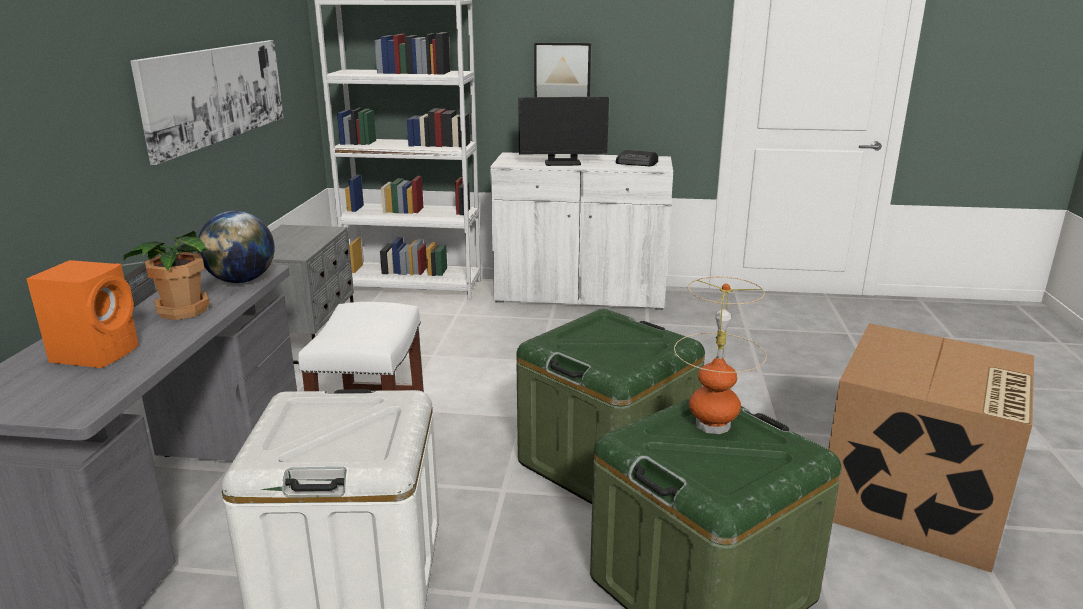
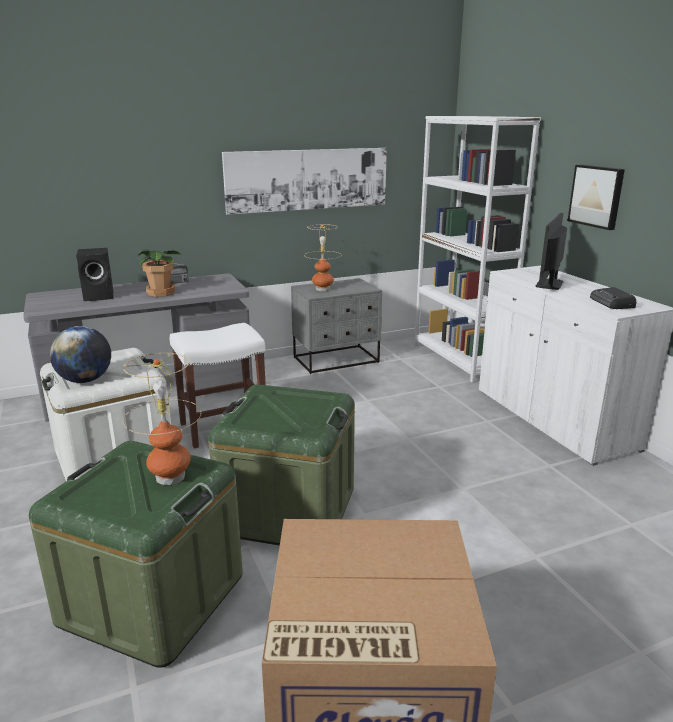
camera: 60 degrees right, 0 degrees up
orange speaker [26,260,139,368] -> black speaker [76,248,113,301]
globe [197,211,275,283] -> globe moved to [50,326,111,383]
monitor [518,97,609,166] -> monitor turned 60 degrees clockwise [535,213,567,290]
none -> table lamp [304,224,342,291]

